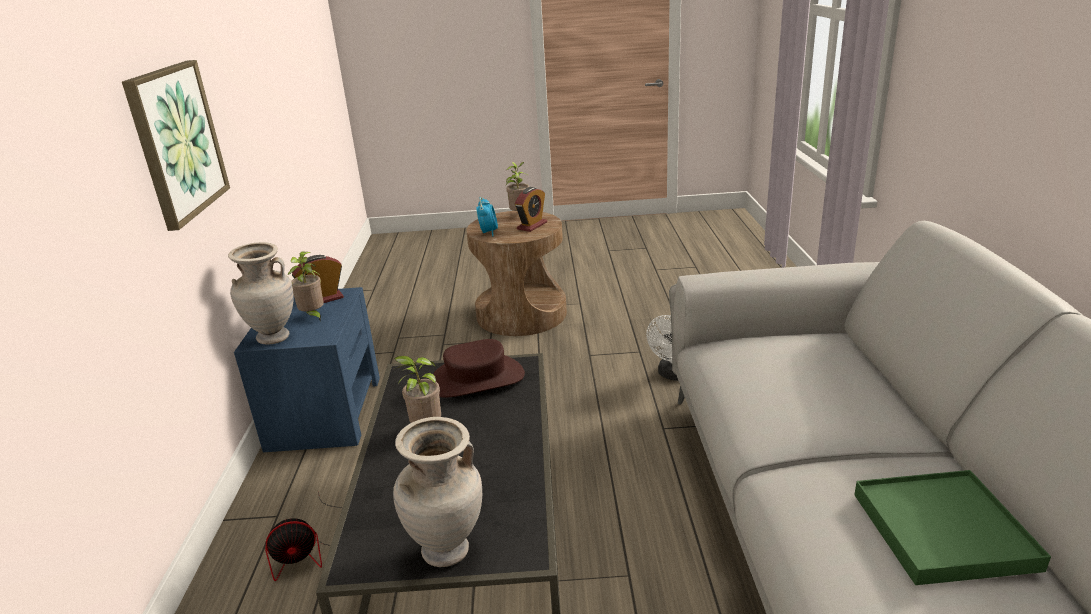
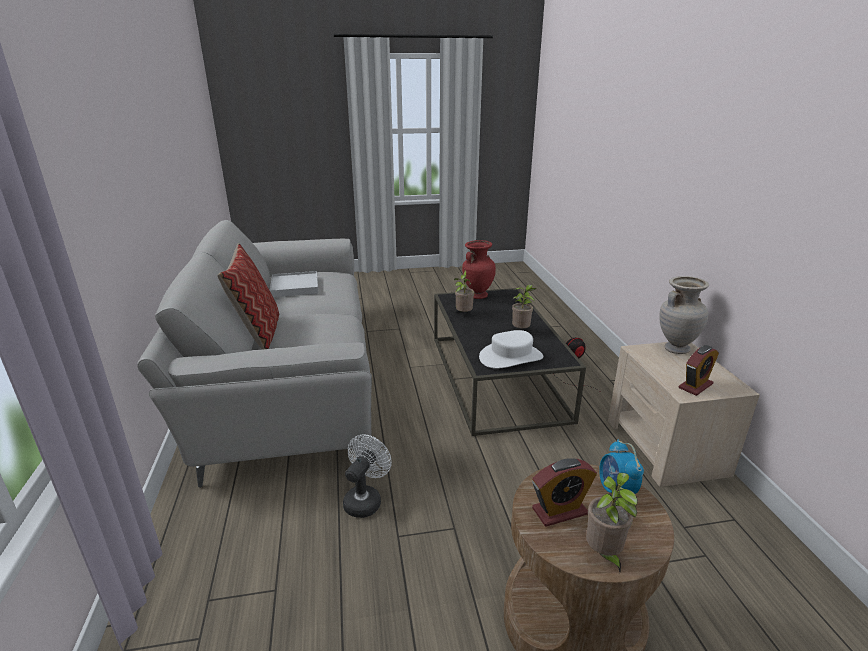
camera: 170 degrees right, 0 degrees up
picture [122,60,230,231] -> none
blue nightstand [234,287,380,452] -> beige nightstand [608,342,760,487]
potted plant [288,252,324,321] -> potted plant moved to [454,270,474,312]
beige vase [393,417,482,567] -> red vase [462,240,496,299]
brown hat [433,339,525,397] -> white hat [479,330,543,369]
alarm clock [515,187,547,232] -> alarm clock turned 135 degrees counterclockwise [532,458,597,527]
green tray [854,470,1051,585] -> white tray [270,271,318,297]
none -> pillow [217,243,279,349]

